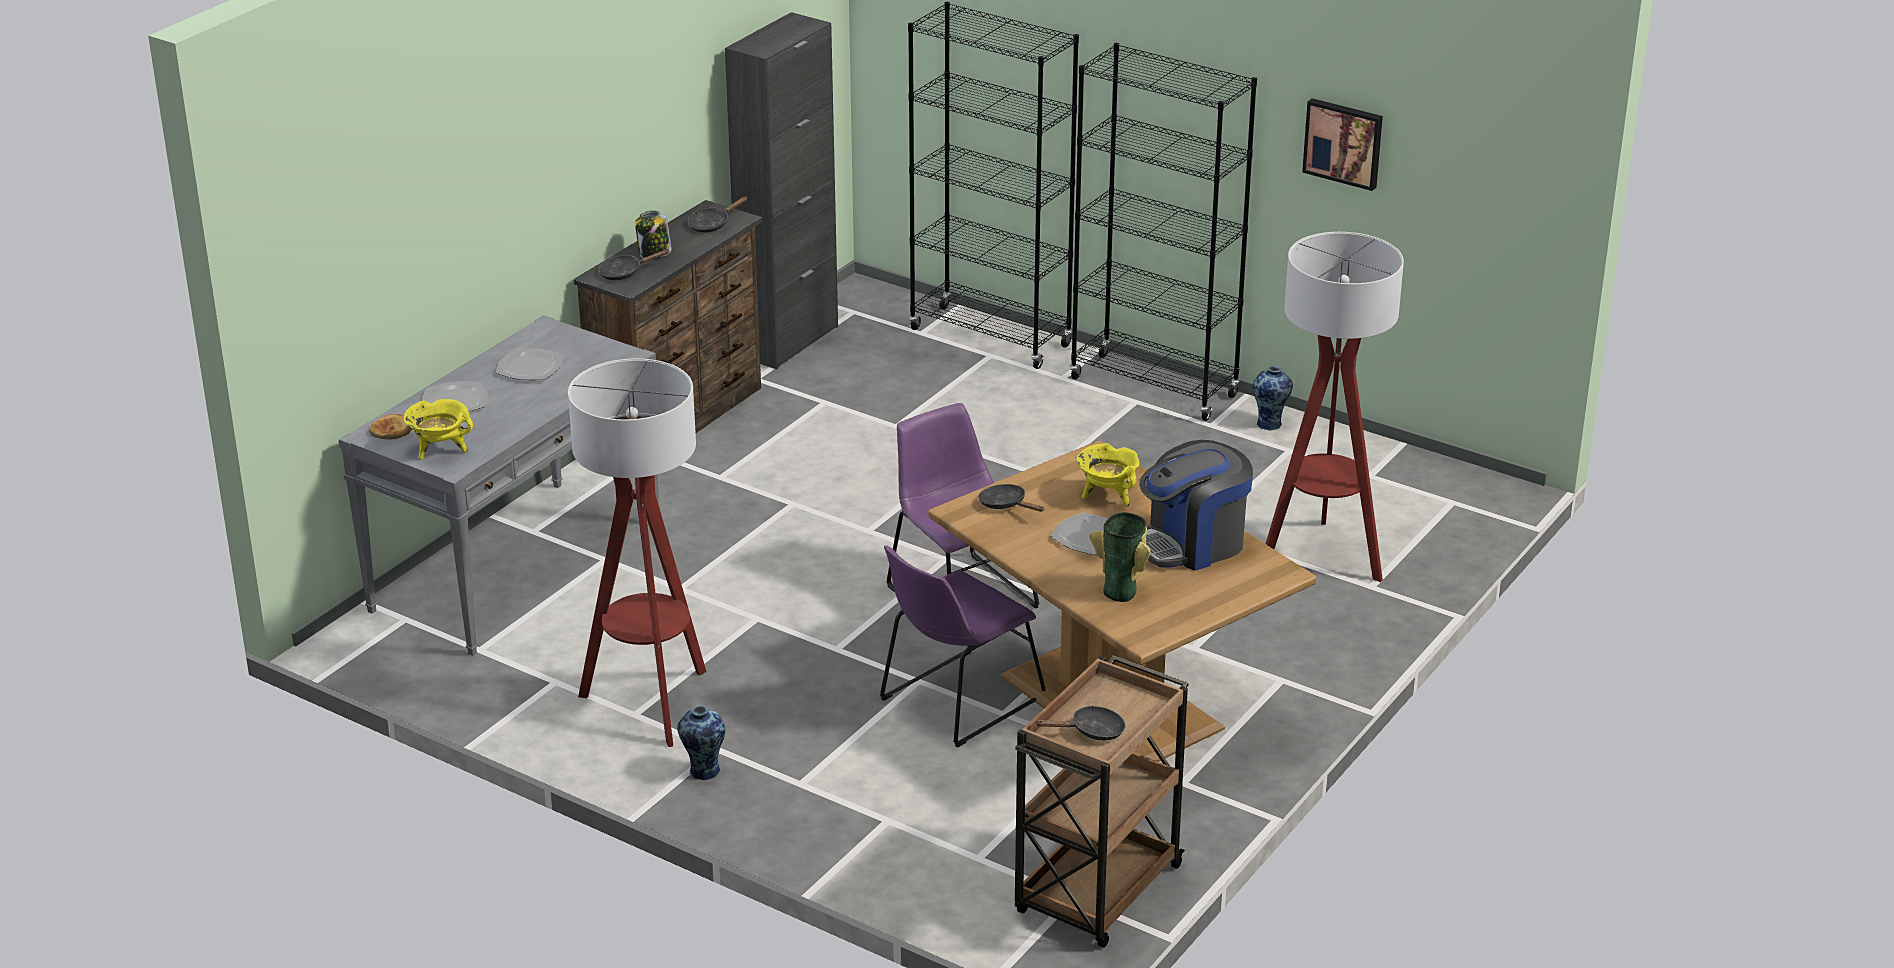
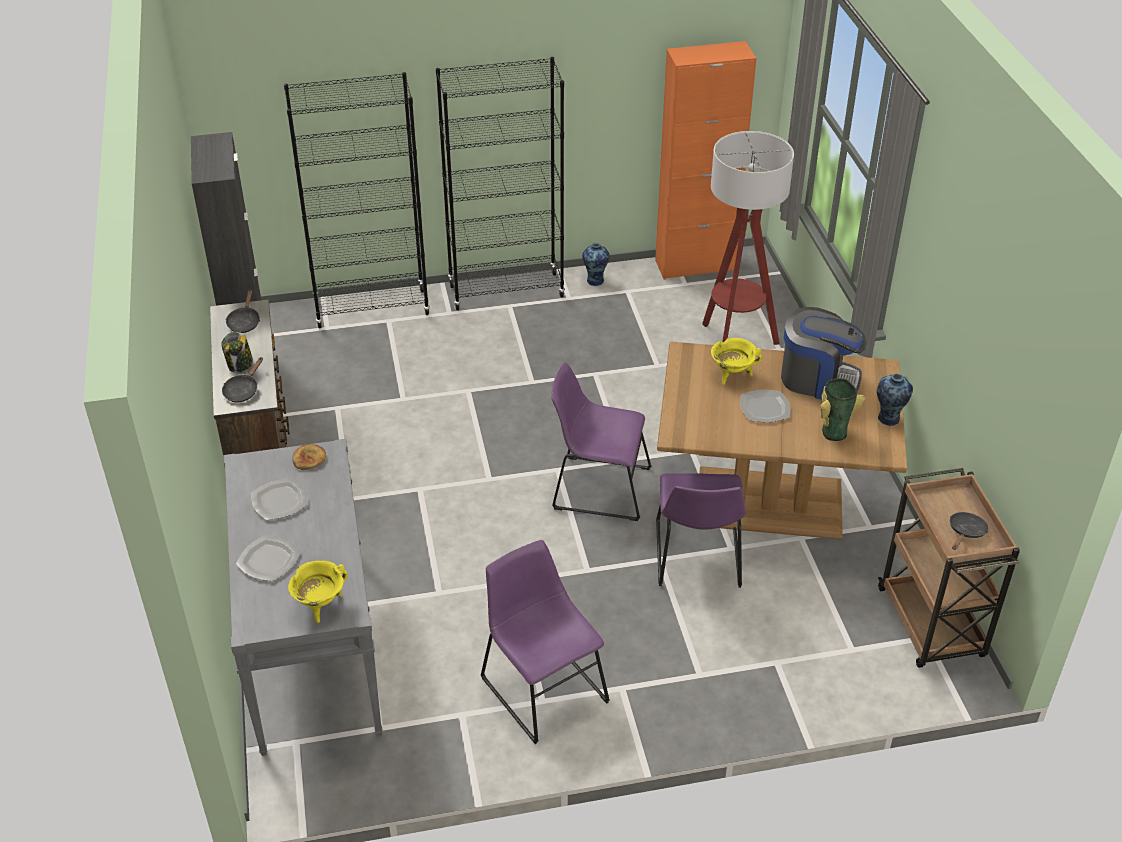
camera: 45 degrees left, 10 degrees up
bread [368,414,412,439] -> bread moved to [292,444,326,470]
floor lamp [568,358,706,747] -> purple chair [481,540,610,744]
vase [677,706,725,780] -> vase moved to [877,373,913,426]
black frying pan [978,484,1044,512] -> none
coffee machine [1139,440,1253,571] -> coffee machine turned 90 degrees counterclockwise [781,307,866,400]
picture [1302,98,1383,191] -> none
none -> orange cabinet [655,41,756,279]

